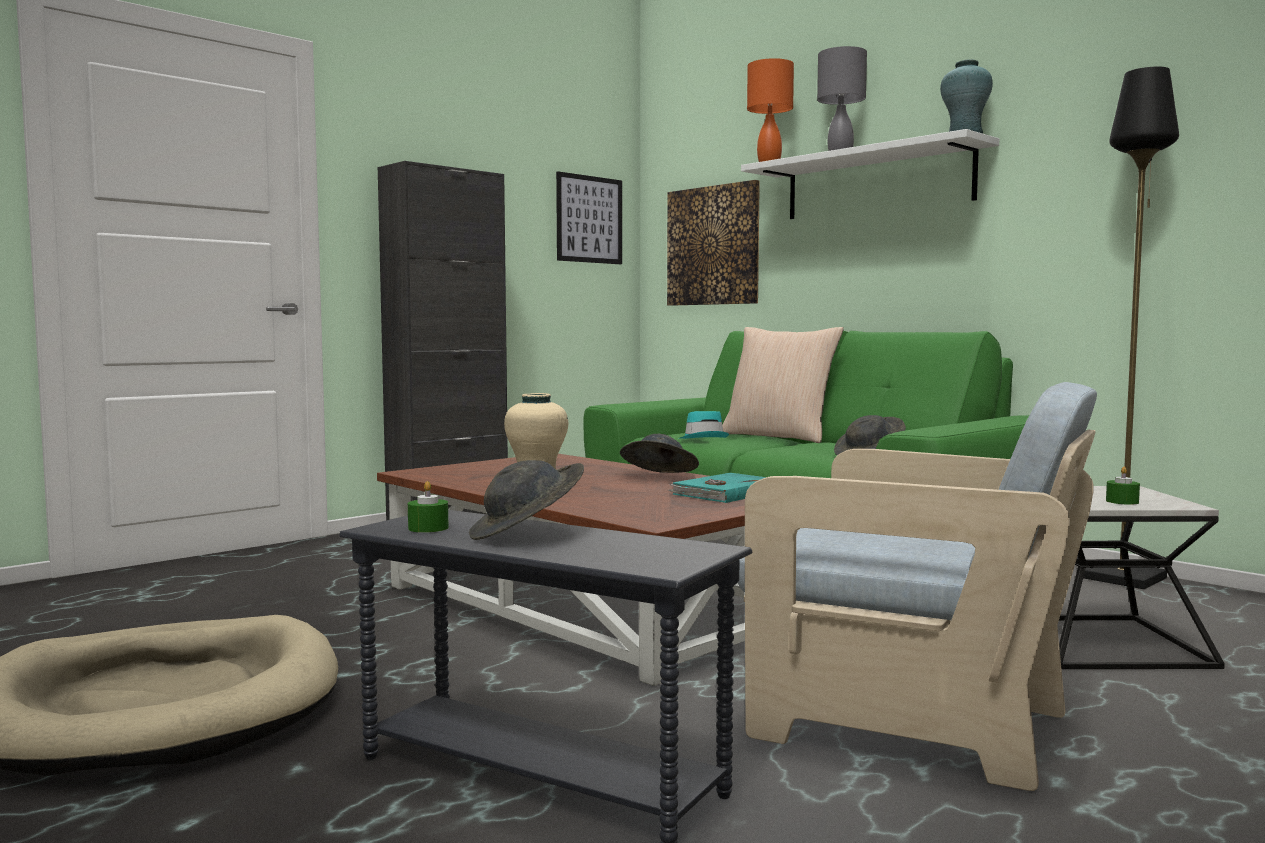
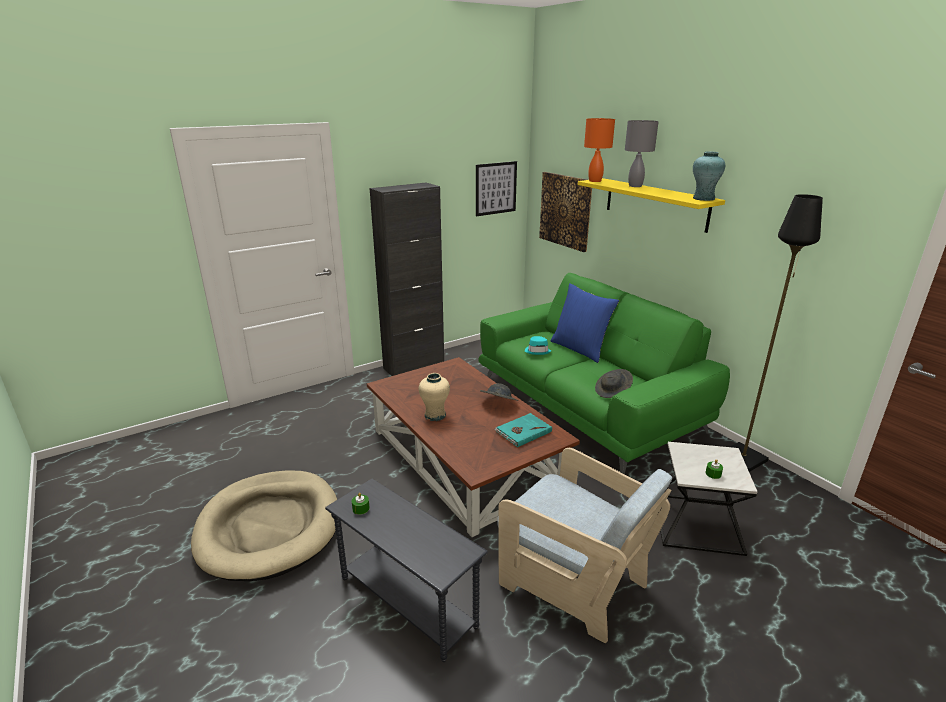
camera: 10 degrees right, 20 degrees up
grey hat [469,460,584,540] -> none
beige pillow [722,327,844,443] -> blue pillow [551,283,619,363]
white shelf [741,129,999,219] -> yellow shelf [578,178,725,233]

